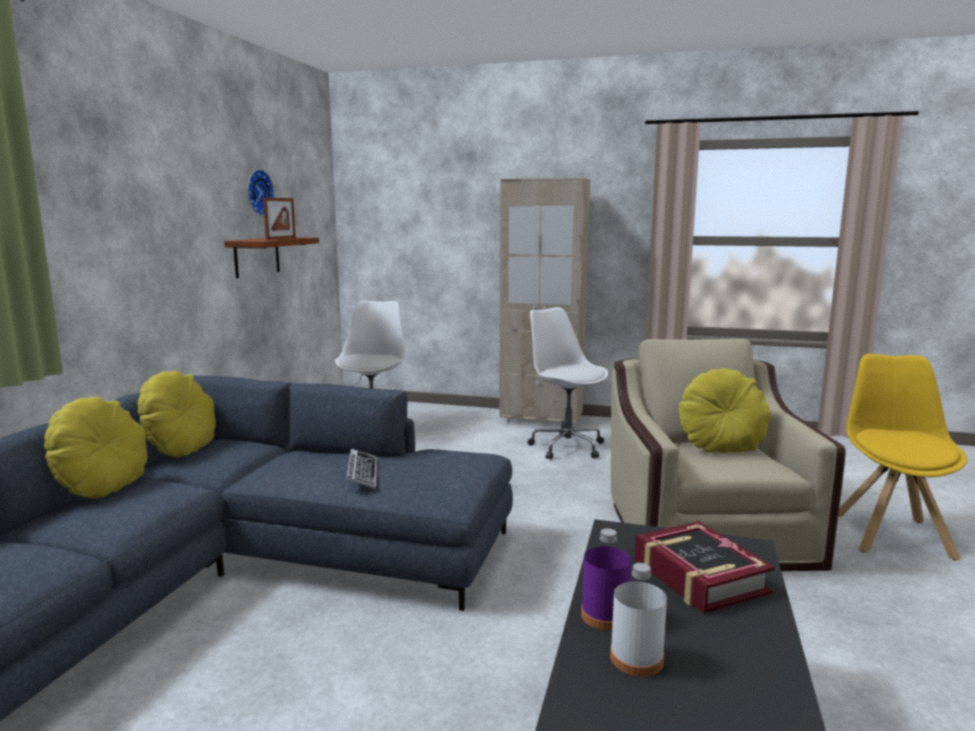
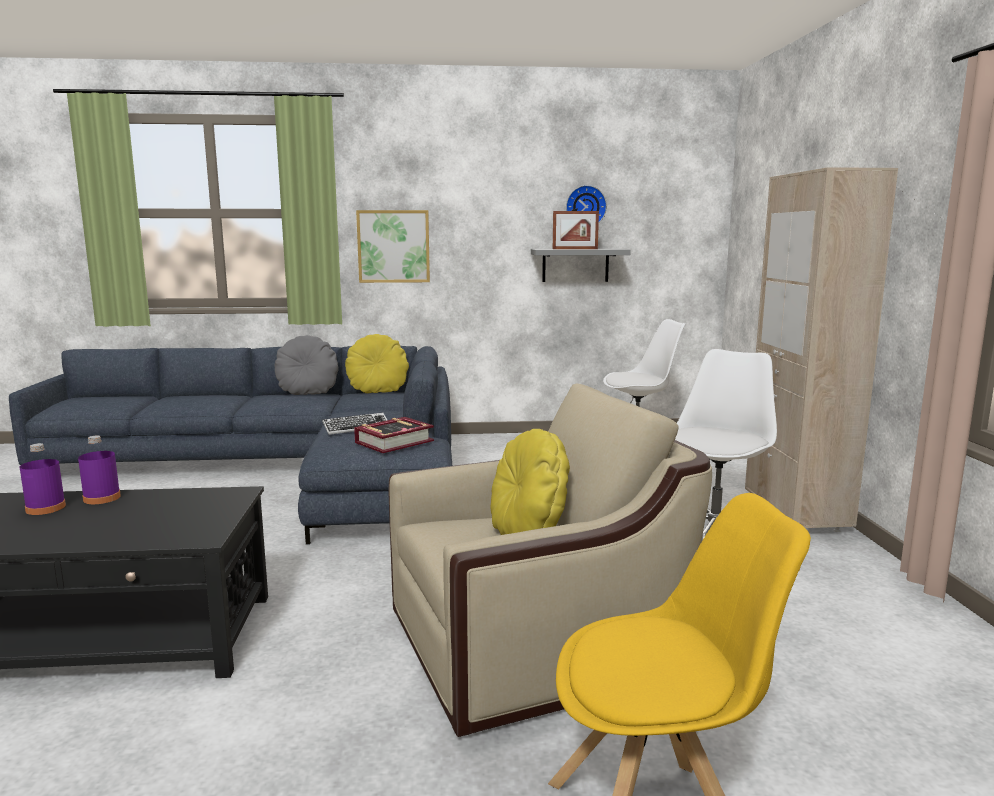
camera: 70 degrees right, 0 degrees up
yellow pillow [44,397,147,499] -> grey pillow [274,335,339,395]
brown shelf [224,237,319,278] -> grey shelf [531,249,631,282]
white bottle [610,563,667,677] -> purple bottle [20,443,66,515]
book [635,521,775,613] -> book moved to [354,417,434,453]
none -> picture [356,210,430,283]

